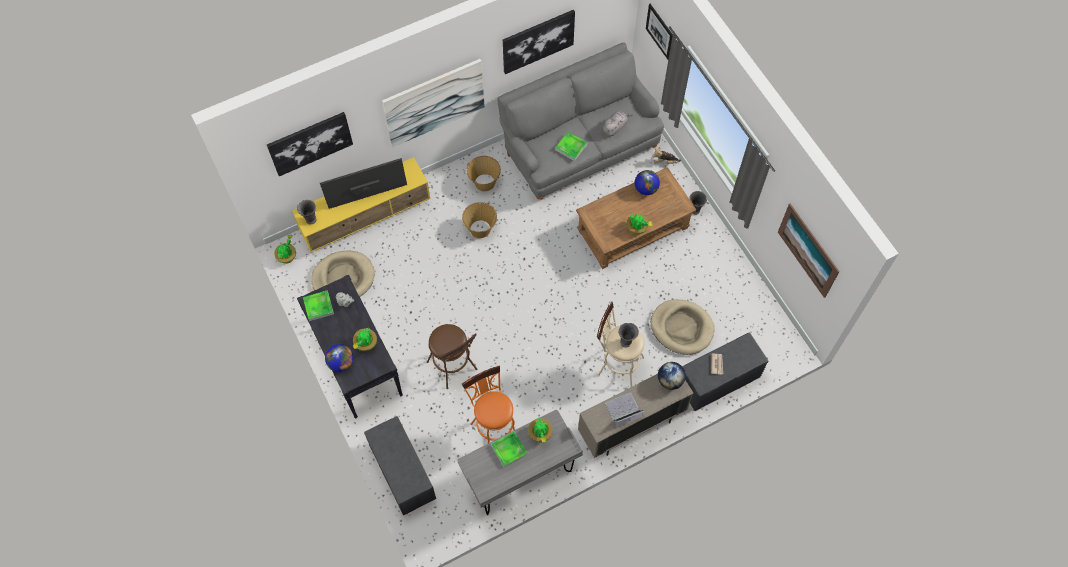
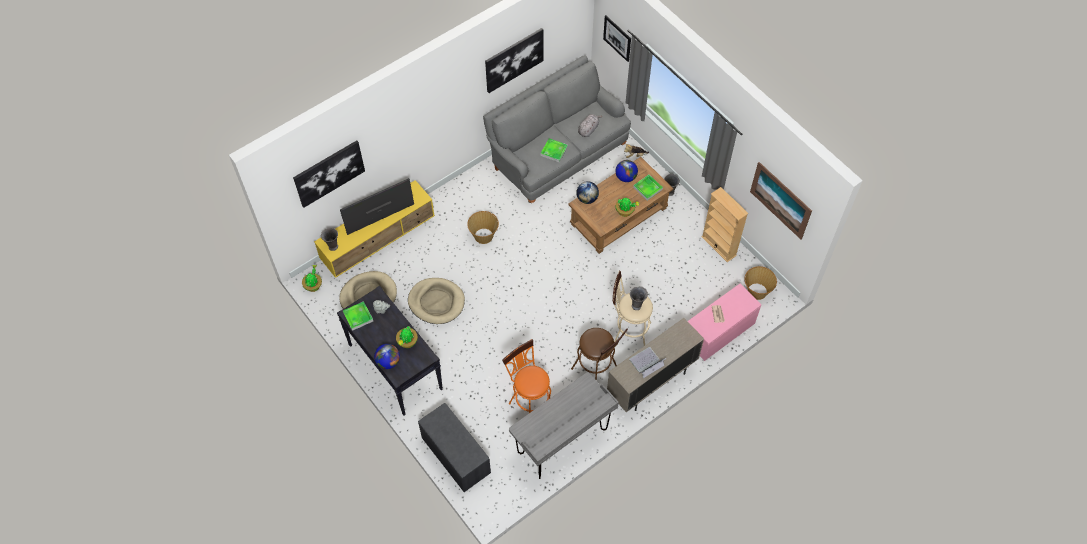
camera: 10 degrees left, 5 degrees down
picture [382,59,485,147] -> none
brown stool [427,324,477,389] -> brown stool moved to [571,328,628,381]
basket [467,156,501,191] -> basket moved to [744,266,777,300]
tray [491,431,527,467] -> tray moved to [633,175,663,201]
potted plant [528,418,553,442] -> none
beige dog bed [651,299,714,355] -> beige dog bed moved to [408,278,465,324]
globe [658,362,686,390] -> globe moved to [576,181,599,204]
grey bench [682,332,768,411] -> pink bench [688,284,761,361]
none -> beige bookcase [701,187,748,262]

